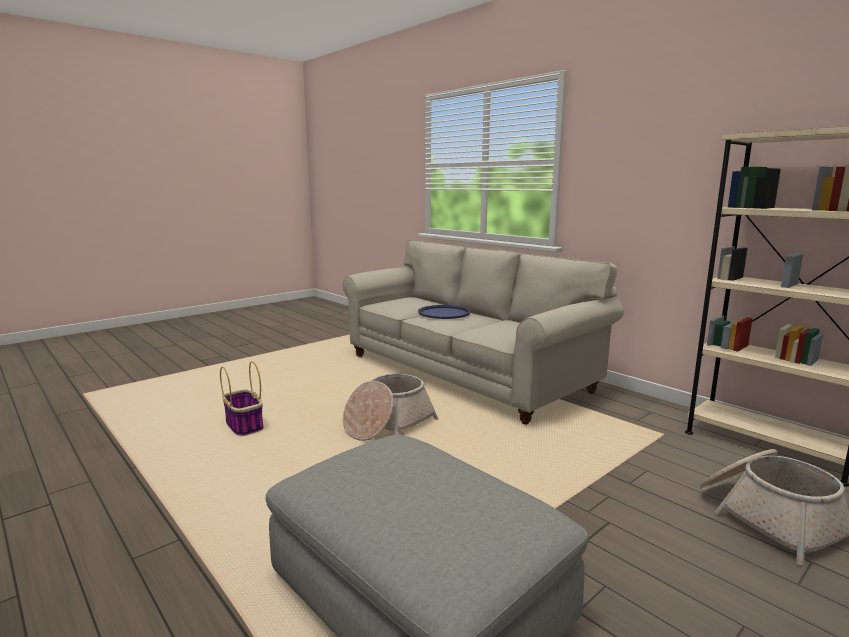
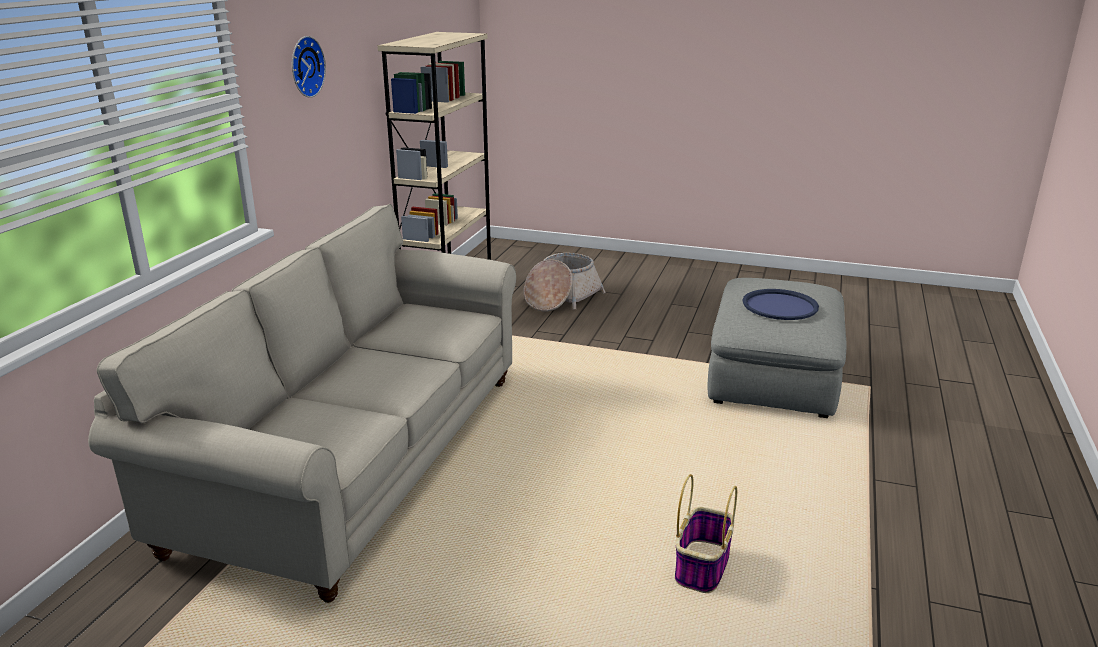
camera: 120 degrees left, 10 degrees up
basket [343,374,438,441] -> none
blue tray [418,305,471,319] -> blue tray moved to [742,289,819,320]
none -> wall clock [292,36,326,98]

